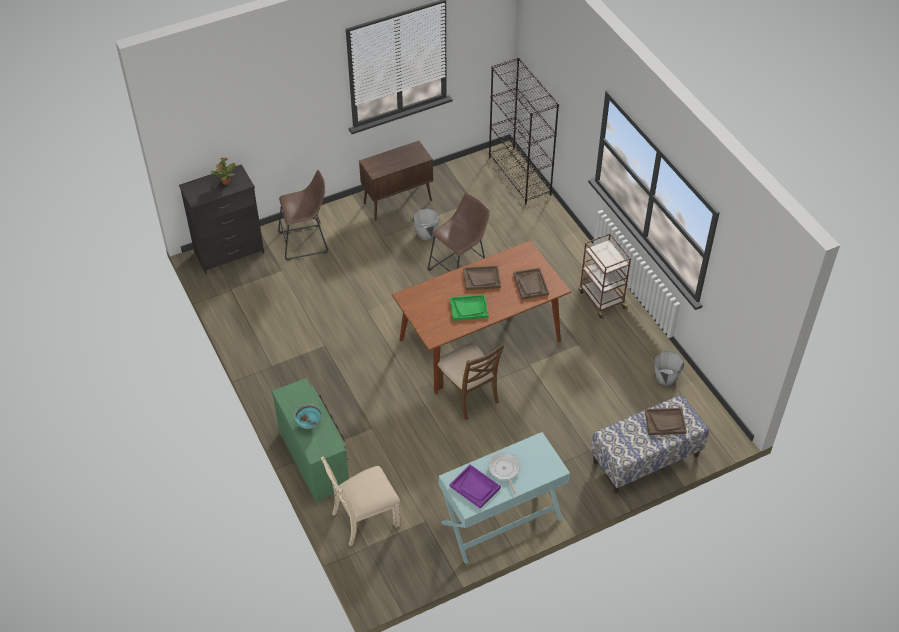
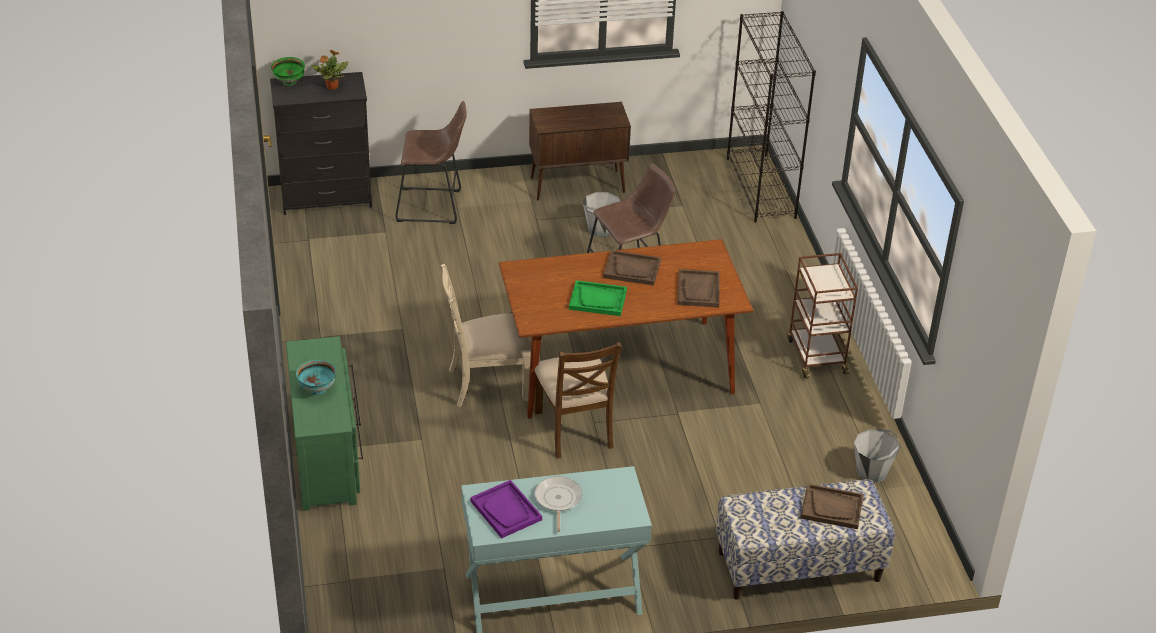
camera: 15 degrees right, 10 degrees down
beige chair [321,456,401,546] -> beige chair moved to [441,264,531,407]
none -> green bowl [271,57,305,86]

